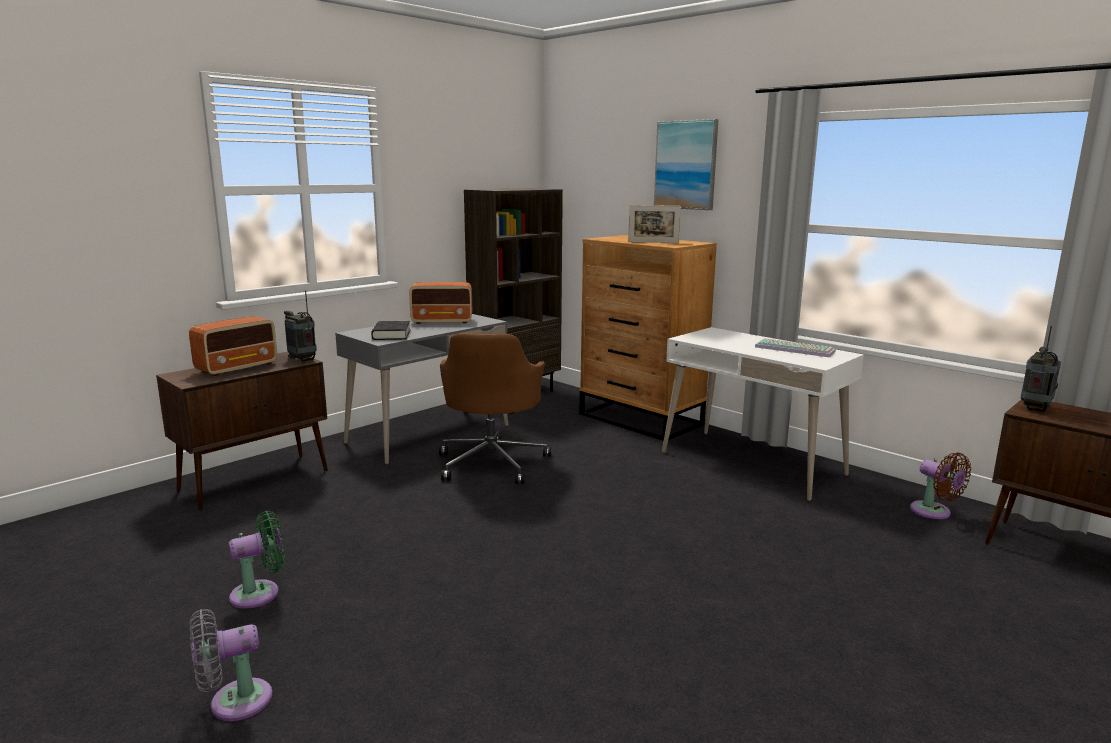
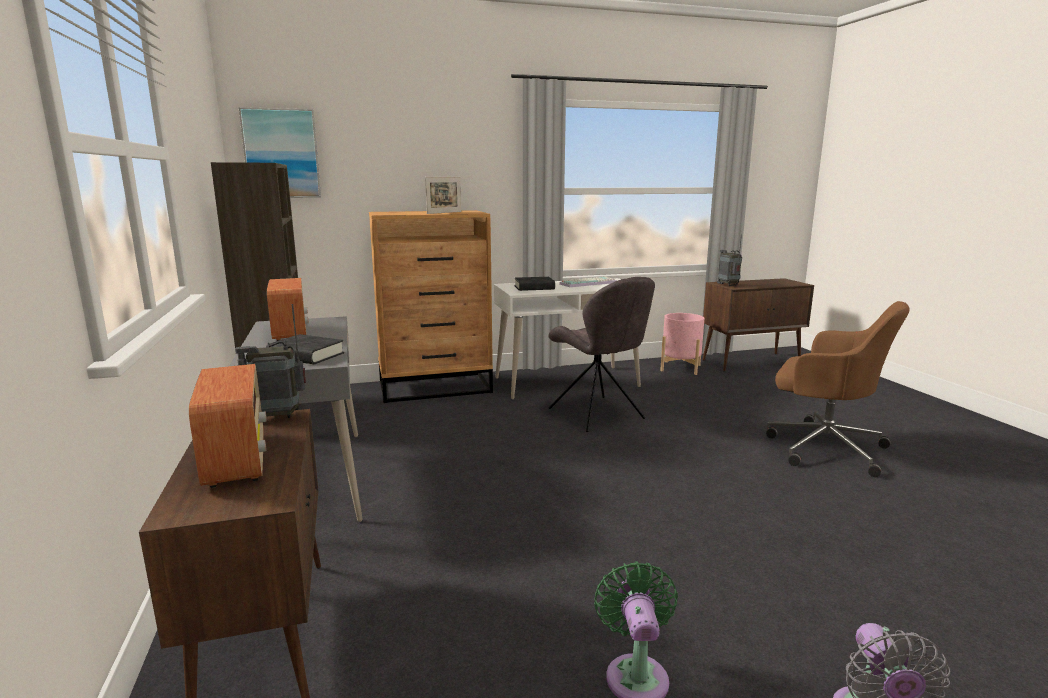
camera: 60 degrees left, 0 degrees up
radio [409,282,472,324] -> radio turned 45 degrees counterclockwise [267,278,309,341]
brown office chair [439,333,551,484] -> brown office chair moved to [766,301,910,477]
picture [654,119,719,210] -> picture moved to [239,107,321,198]
brown fan [910,452,971,519] -> pink planter [660,313,704,375]
none -> black book [514,277,555,291]
none -> grey chair [549,277,655,432]

